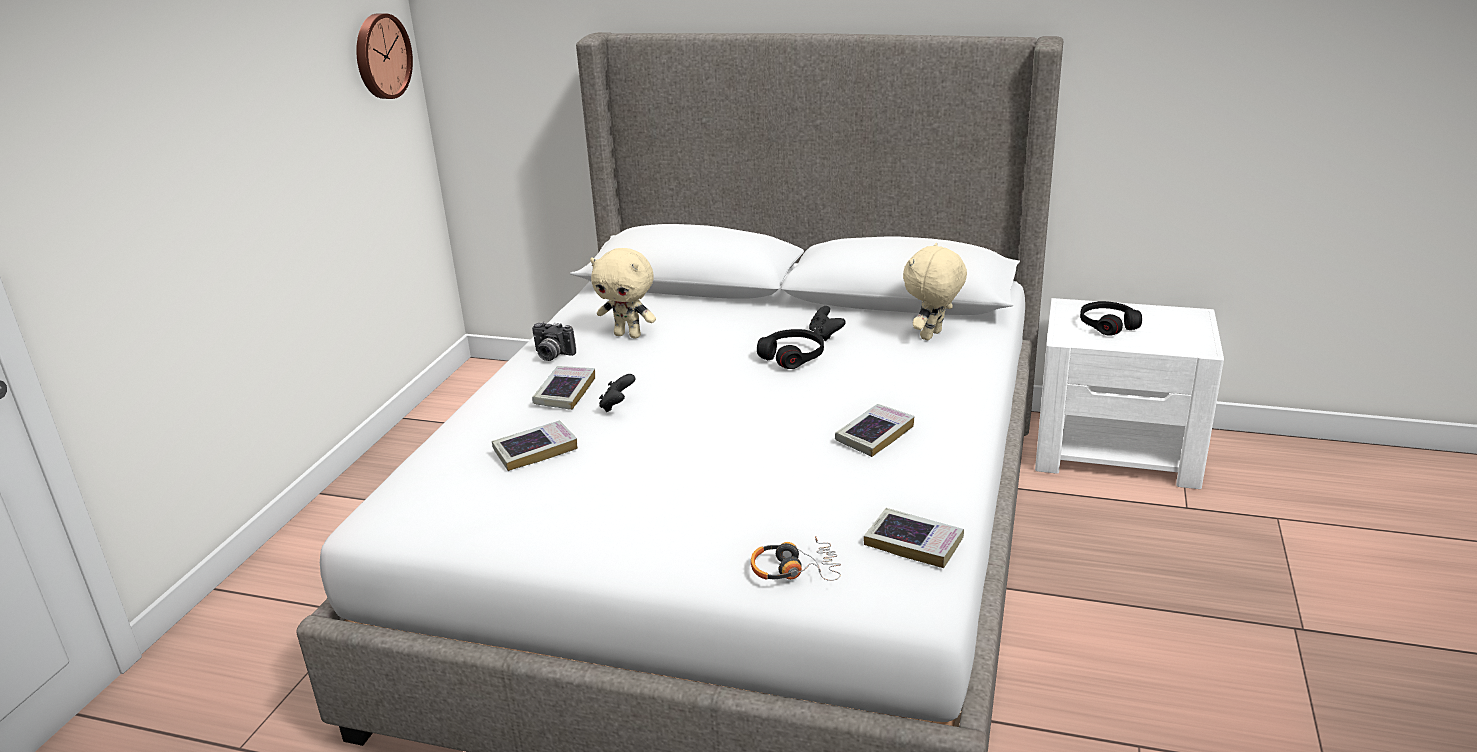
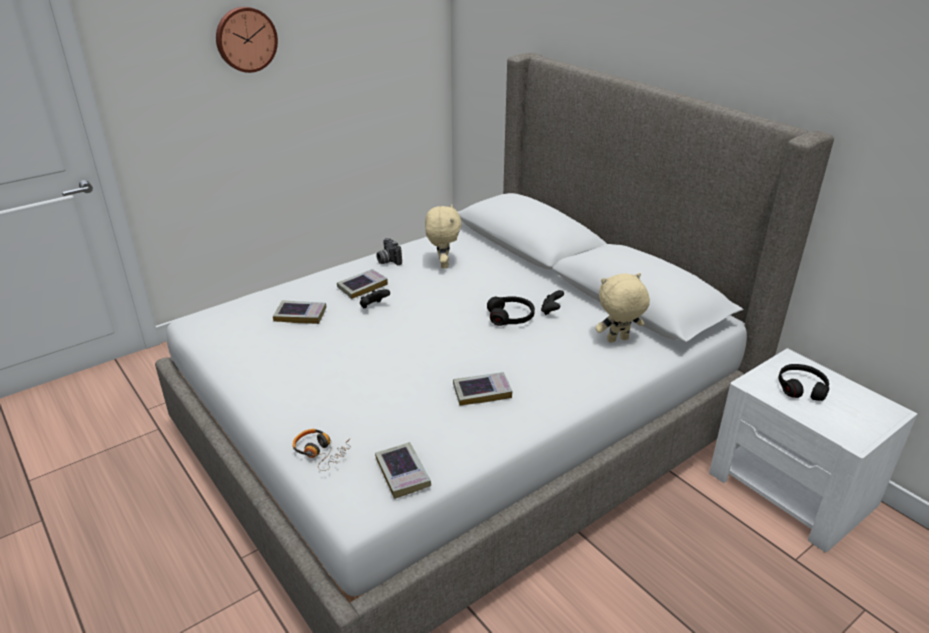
camera: 35 degrees right, 5 degrees up
wall clock [356,13,413,99] -> wall clock moved to [216,7,278,73]
beige plush toy [590,248,656,338] -> beige plush toy turned 150 degrees counterclockwise [425,204,461,268]

